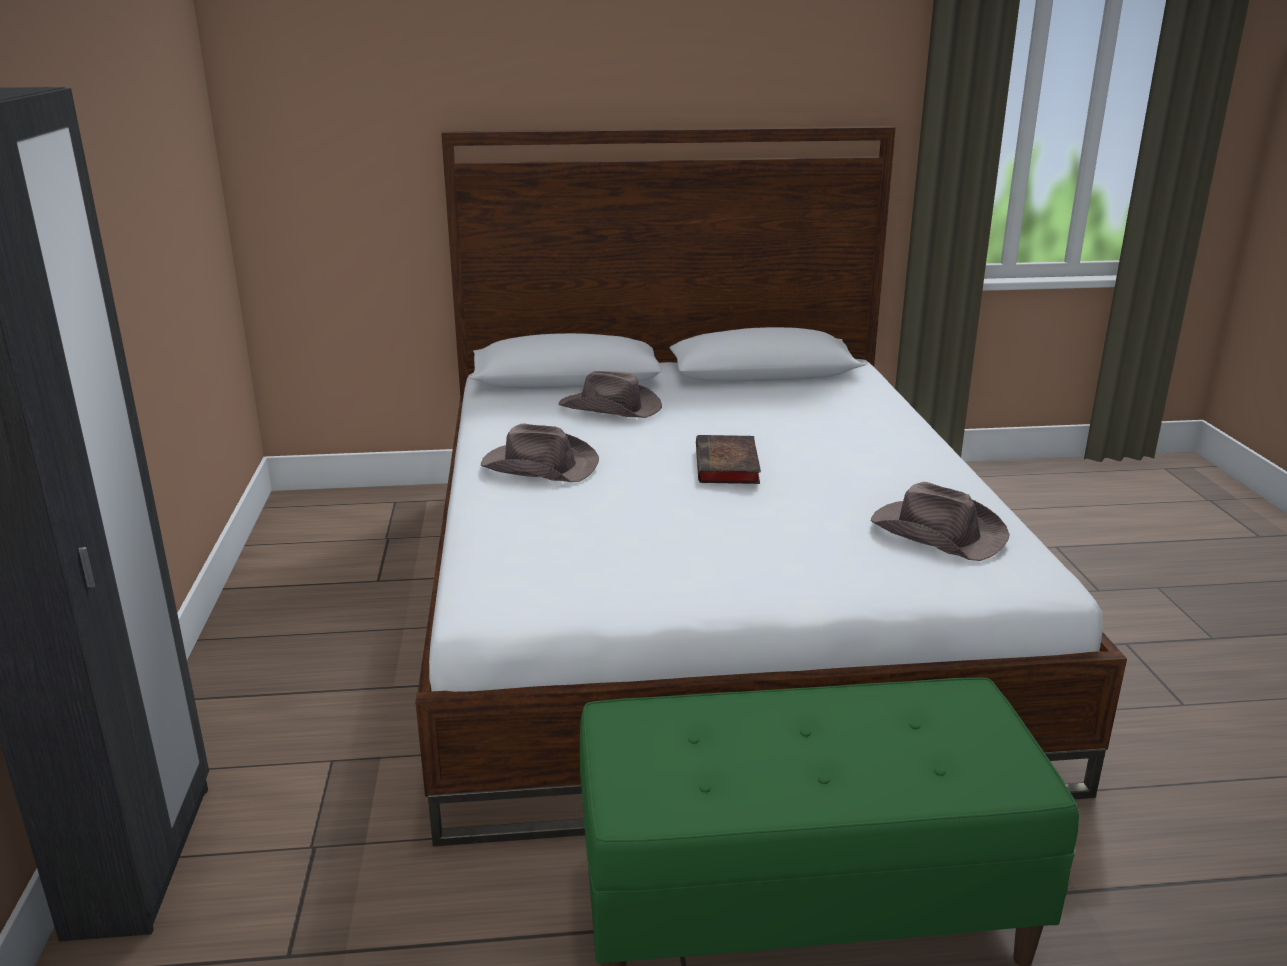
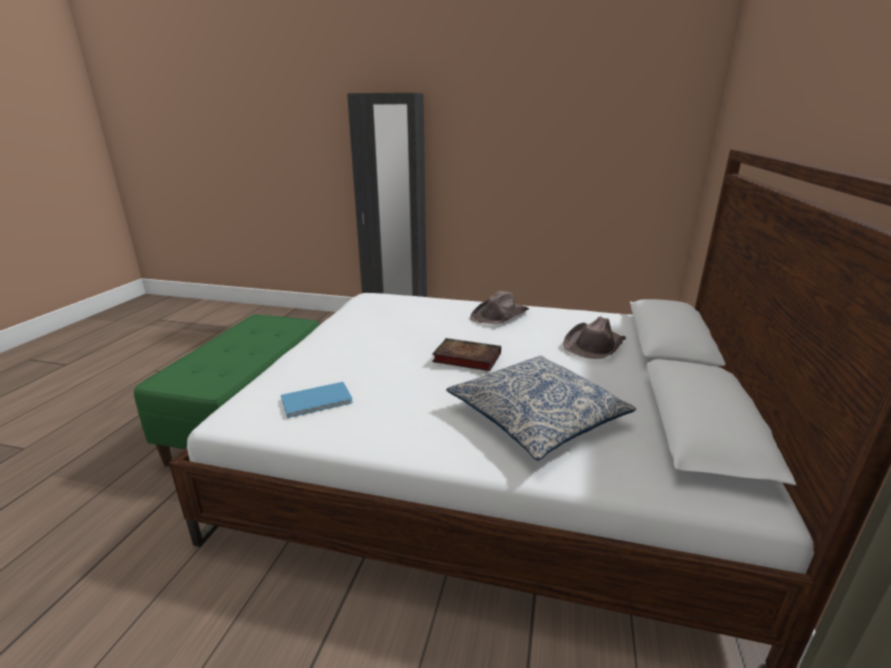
camera: 110 degrees right, 0 degrees up
brown hat [871,482,1010,561] -> blue book [281,382,353,418]
none -> pillow [446,355,636,461]

